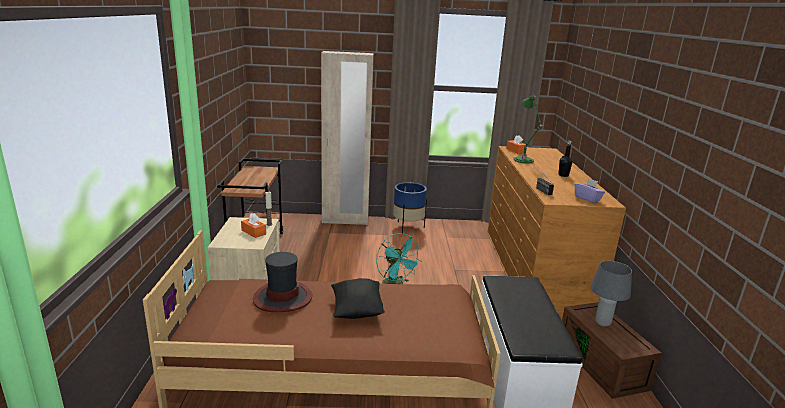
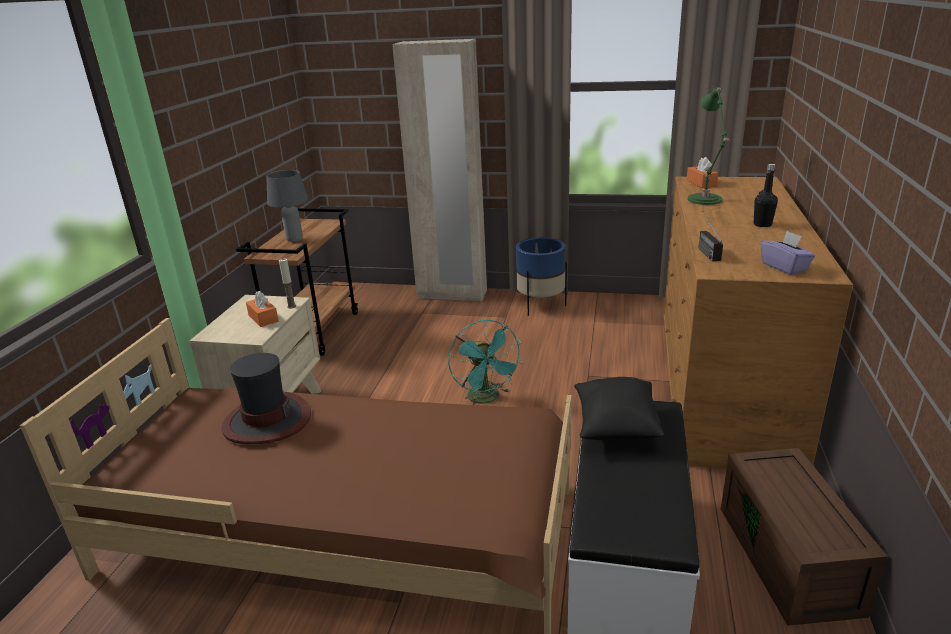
camera: 15 degrees right, 5 degrees up
black pillow [331,278,385,319] -> black pillow moved to [574,377,664,441]
grey table lamp [590,261,632,327] -> grey table lamp moved to [266,170,308,242]

